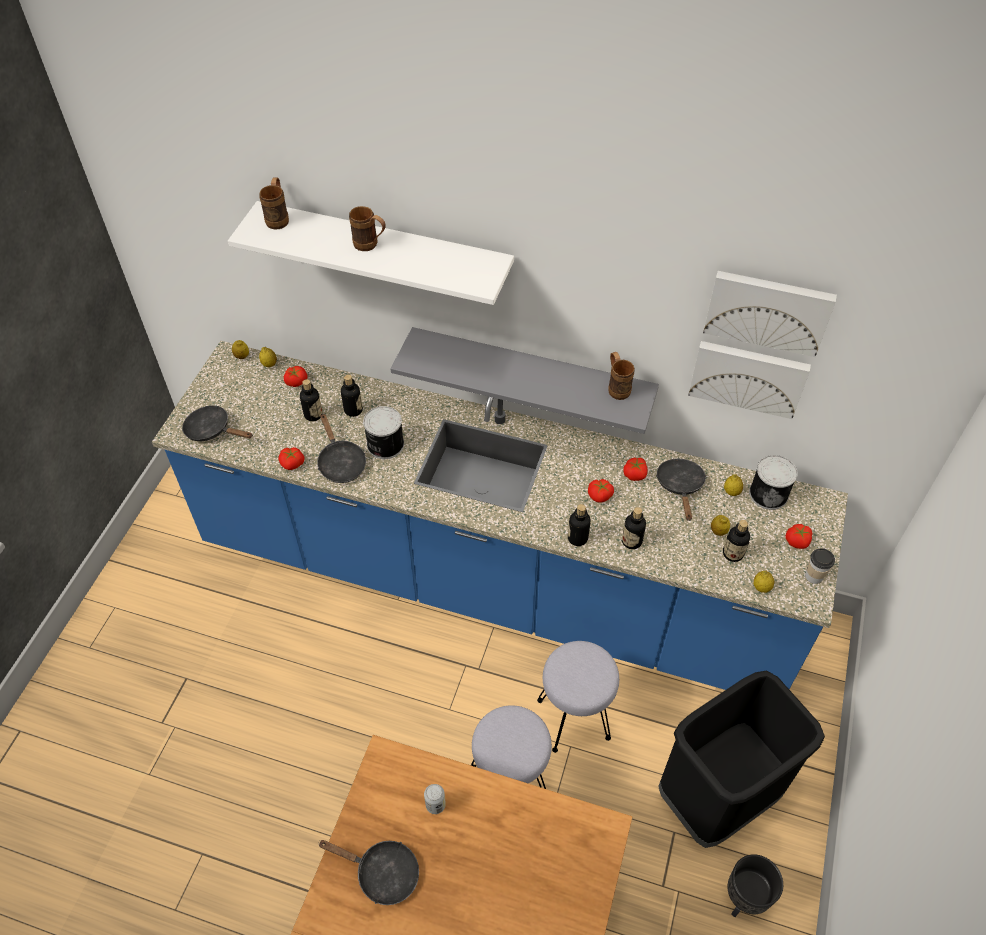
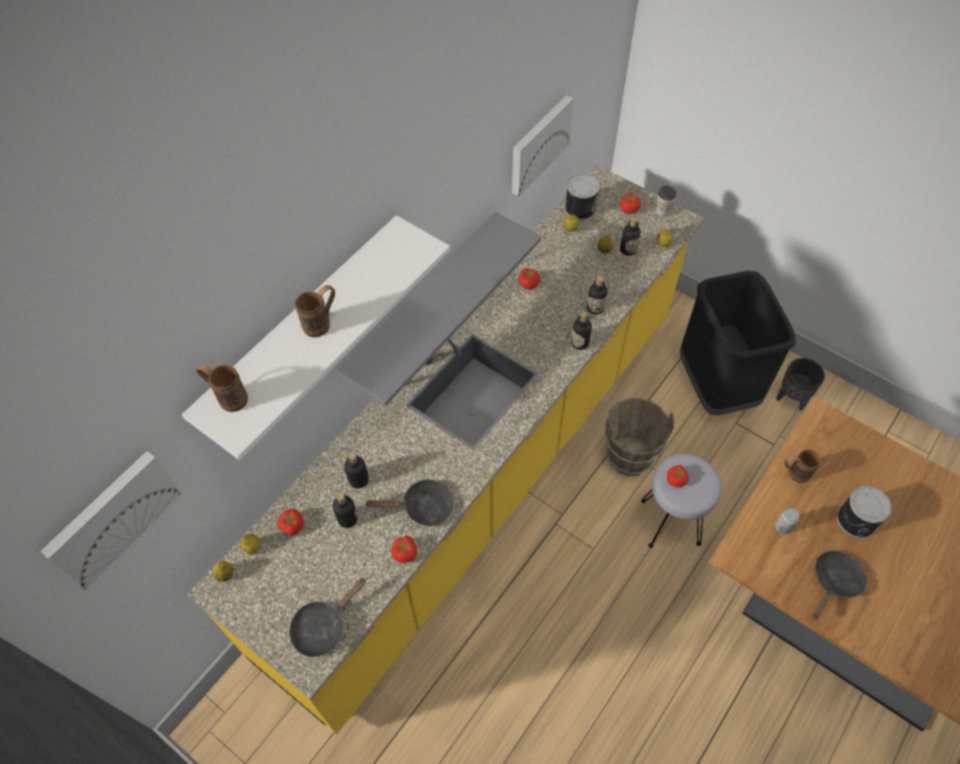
camera: 70 degrees left, 5 degrees up
blue counter [152,341,848,690] -> yellow counter [187,165,705,734]
can [363,406,404,459] -> can moved to [837,486,891,538]
grey stool [537,641,619,753] -> brown bucket [604,397,674,476]
tomato [588,479,614,503] -> tomato moved to [667,465,689,487]
brown mug [608,352,635,400] -> brown mug moved to [784,450,821,483]
black frying pan [656,459,707,521] -> none
picture [703,271,837,357] -> picture moved to [40,451,181,590]

